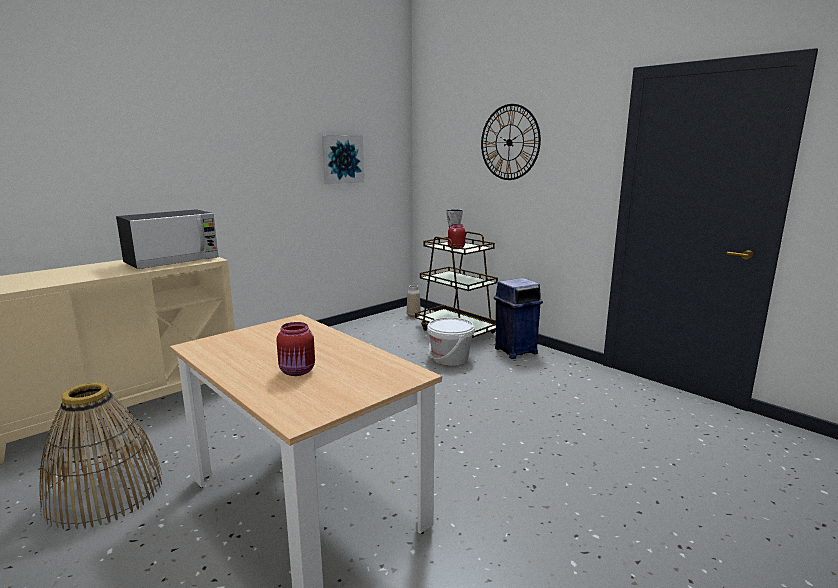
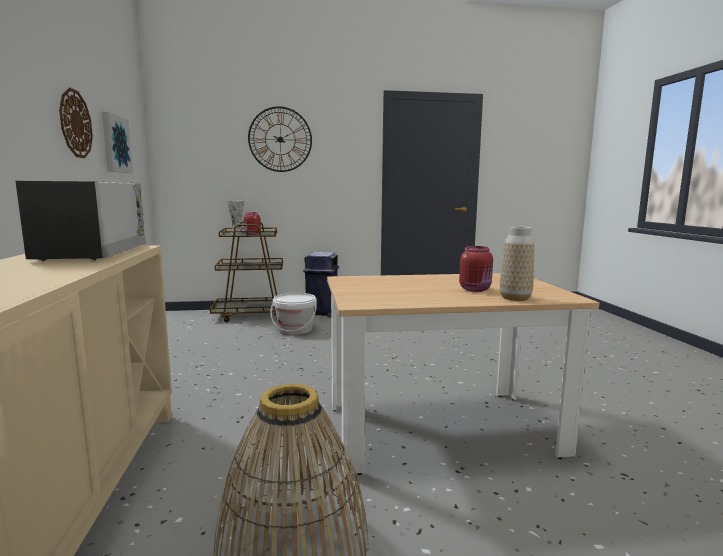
camera: 55 degrees left, 5 degrees down
vase [407,285,421,318] -> vase moved to [500,226,534,301]
none -> wall clock [59,87,93,158]

